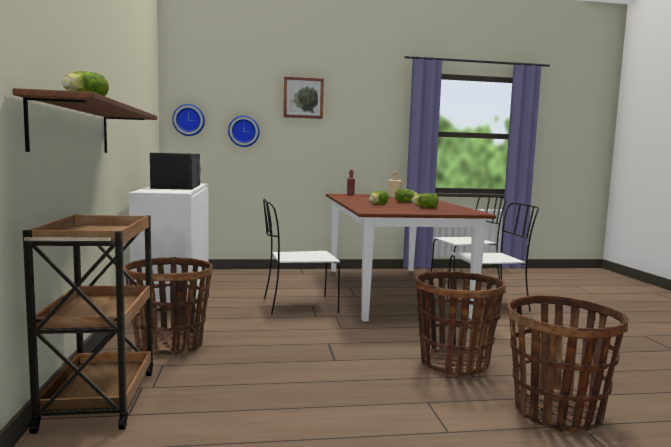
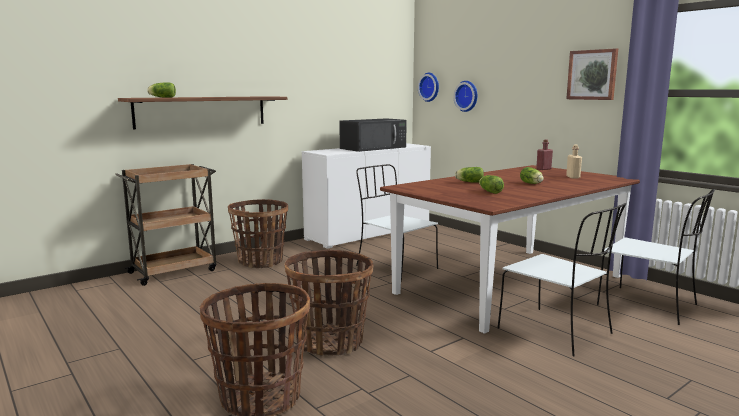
camera: 60 degrees right, 5 degrees up
picture [283,77,324,119] -> picture moved to [566,48,618,100]

